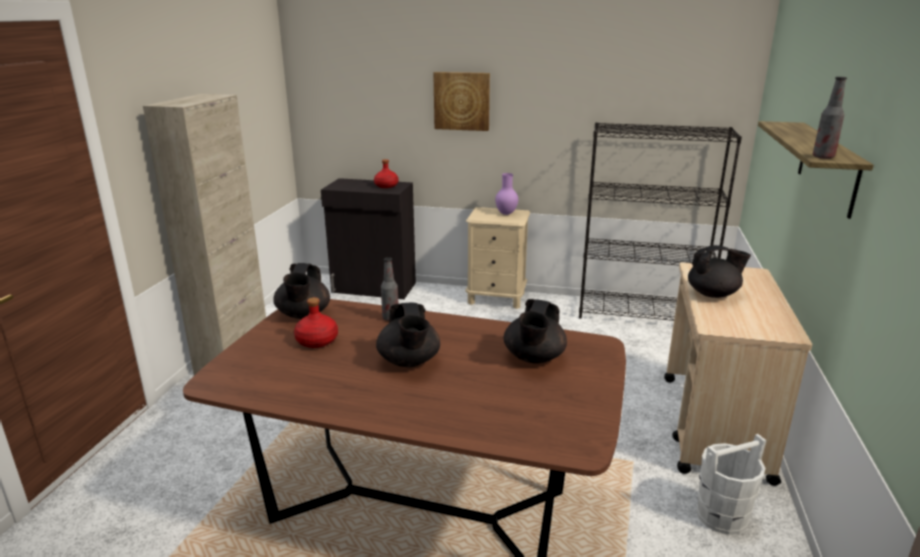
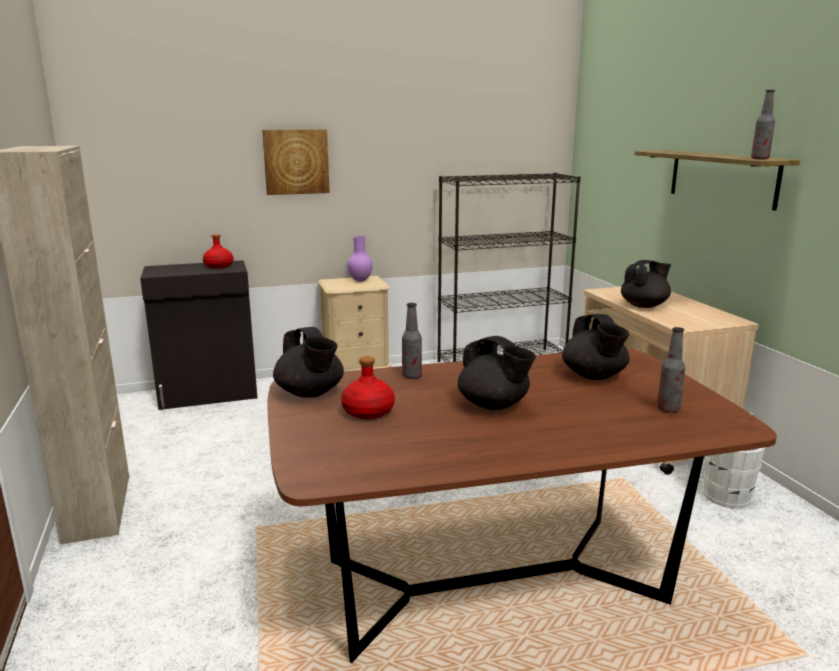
camera: 30 degrees left, 5 degrees down
none -> bottle [657,327,685,413]

